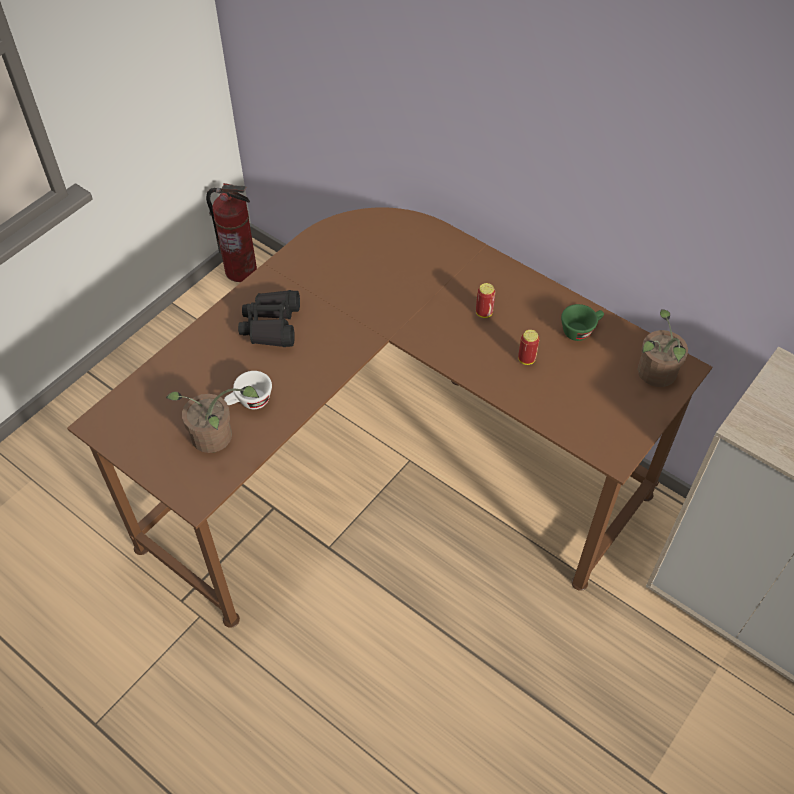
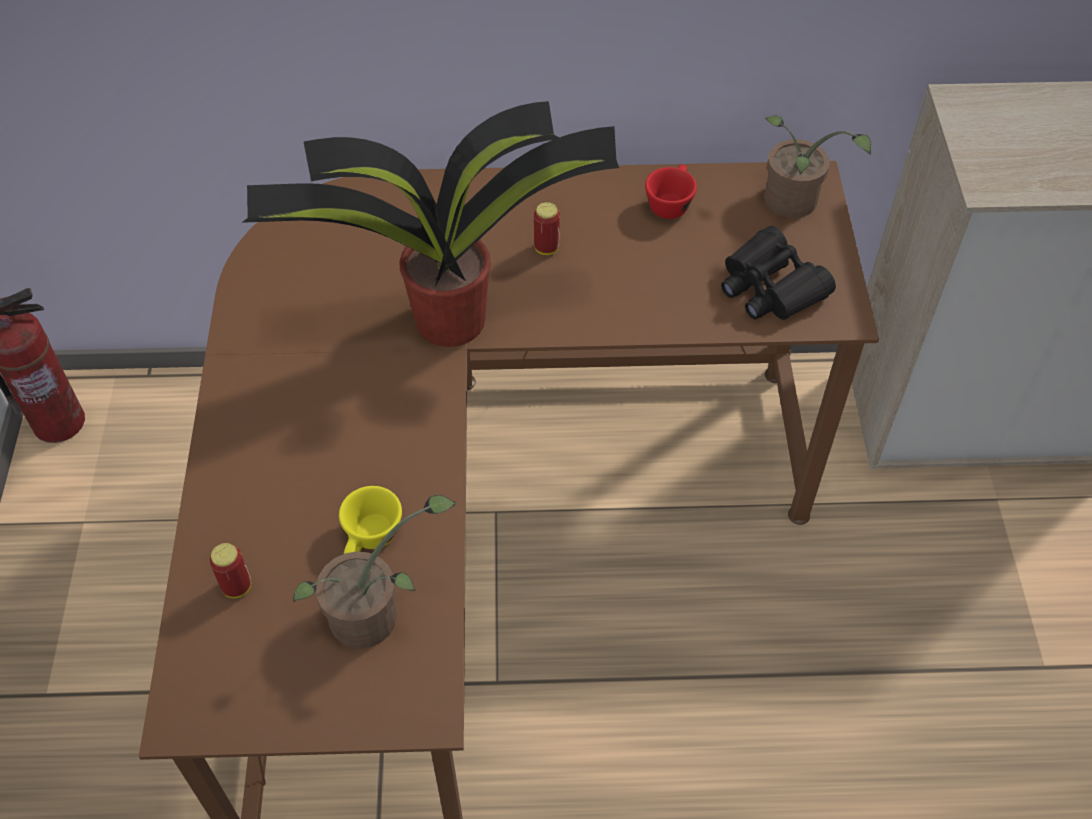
camera: 40 degrees left, 0 degrees up
white cup [224,371,272,409] -> yellow cup [339,486,402,554]
black binoculars [238,290,300,347] -> black binoculars moved to [721,226,836,320]
can [518,330,540,365] -> can moved to [210,543,251,598]
green cup [561,304,604,341] -> red cup [645,164,697,219]
none -> potted plant [241,101,619,347]

